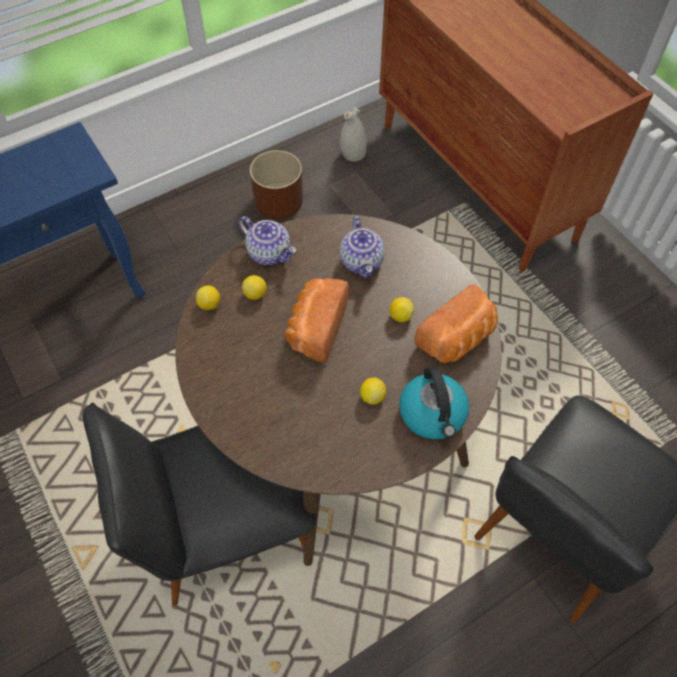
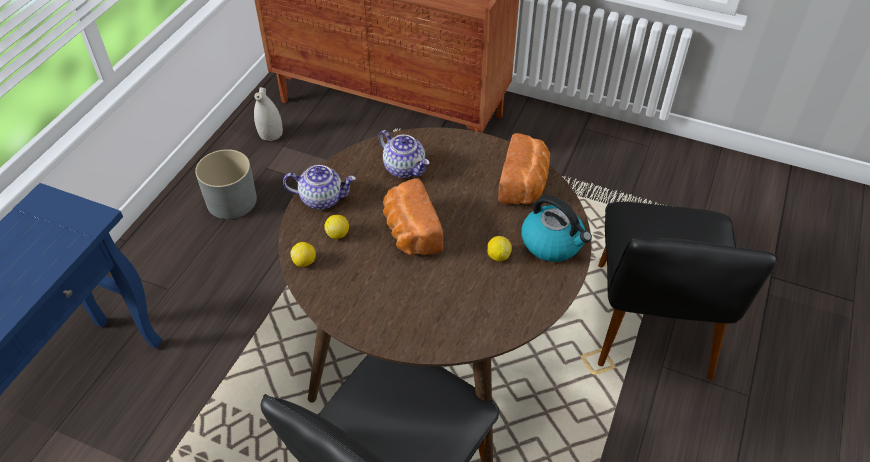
camera: 35 degrees left, 10 degrees down
brown planter [250,150,303,219] -> grey planter [195,149,257,219]
lemon [390,297,414,322] -> none

